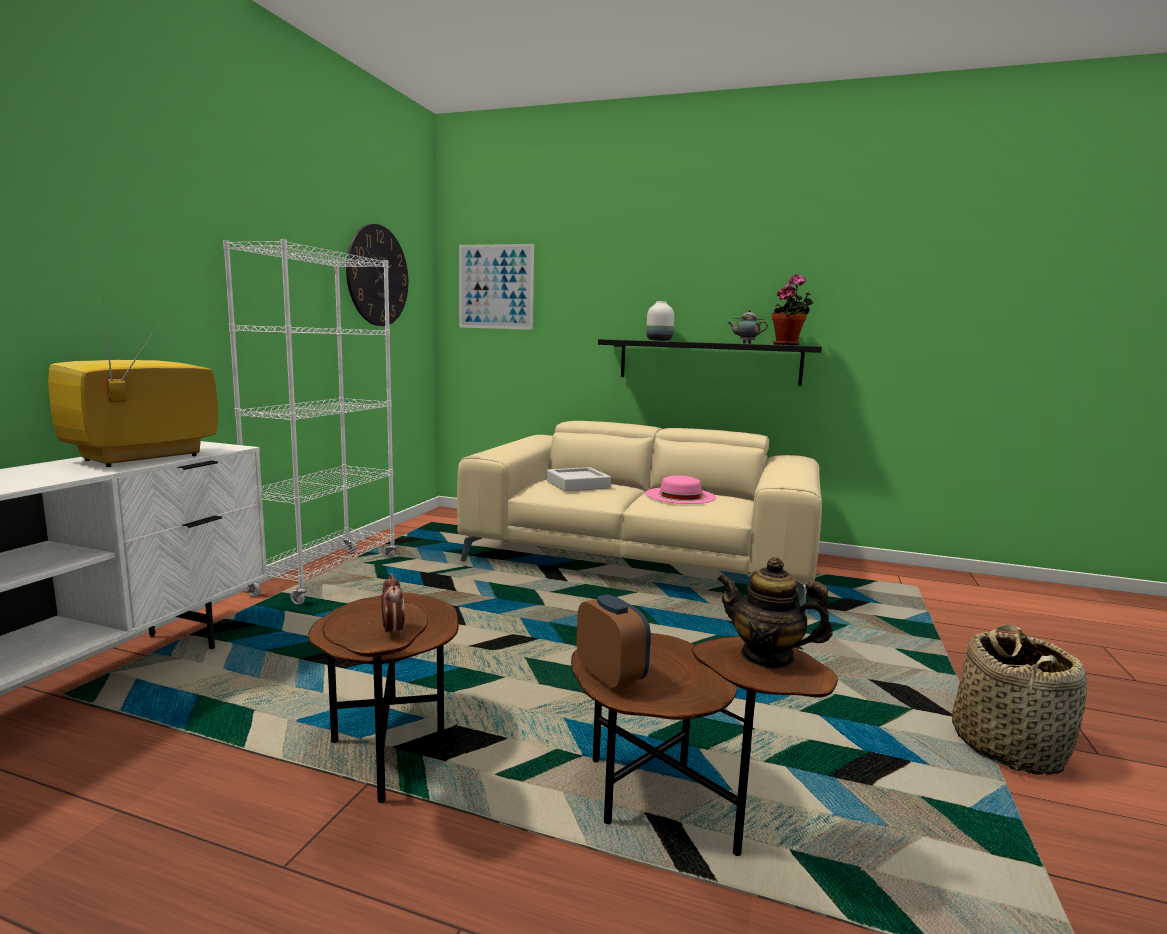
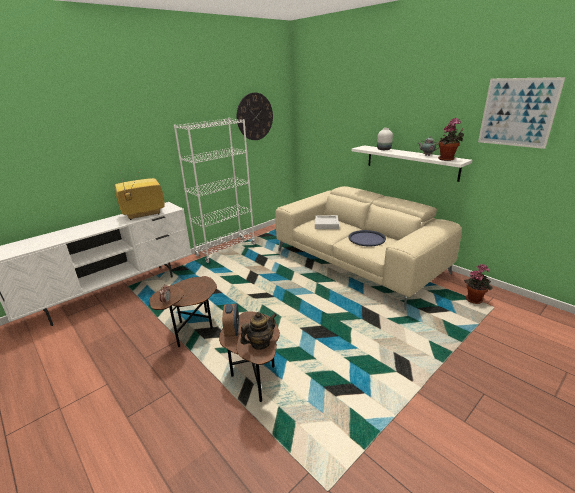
camera: 30 degrees right, 15 degrees up
picture [459,244,534,330] -> picture moved to [478,77,565,149]
black shelf [598,339,822,386] -> white shelf [351,145,472,182]
pink hat [645,475,716,504] -> blue tray [349,230,386,246]
teapot [717,557,833,669] -> teapot turned 90 degrees clockwise [240,312,277,349]
basket [952,625,1087,775] -> none
none -> potted plant [464,264,493,304]

